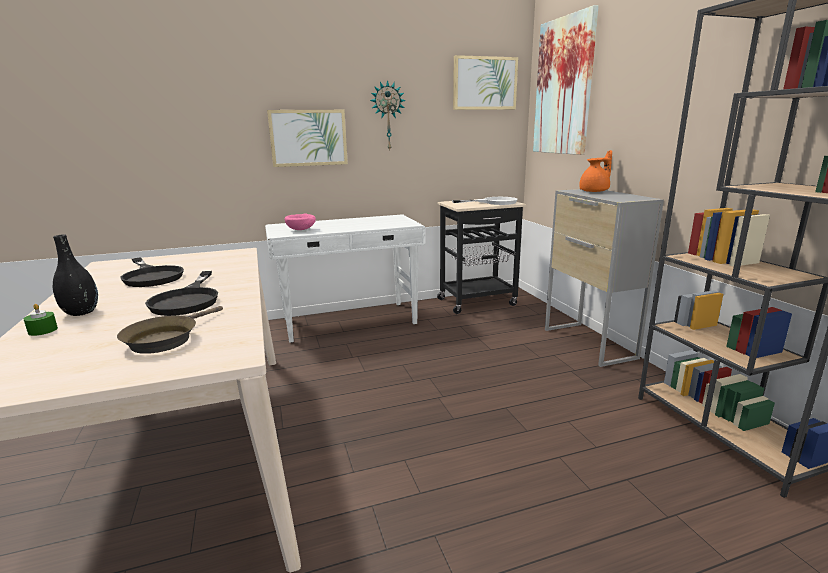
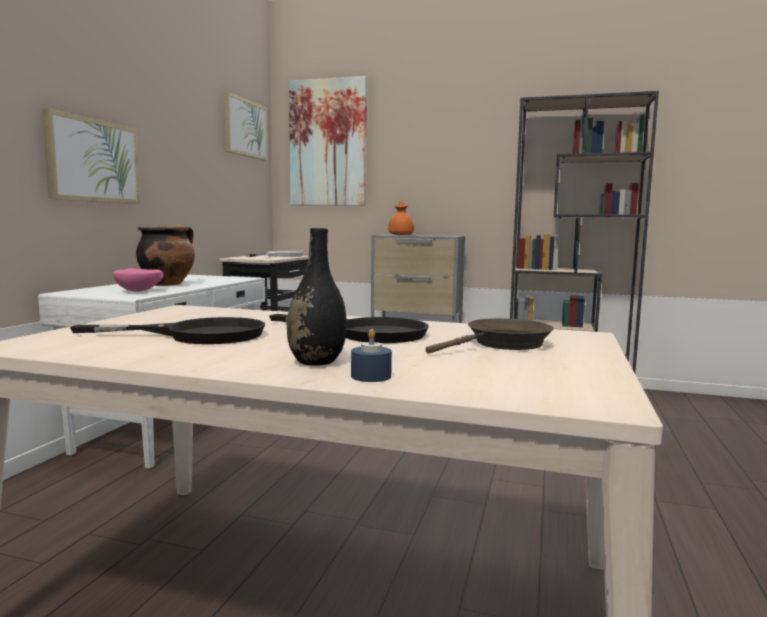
camera: 55 degrees left, 10 degrees down
green candle [24,304,58,336] -> blue candle [351,329,392,382]
brown frying pan [117,306,223,354] -> brown frying pan turned 90 degrees counterclockwise [425,318,554,354]
wall clock [370,80,406,151] -> none
none -> cooking pot [136,225,195,286]

